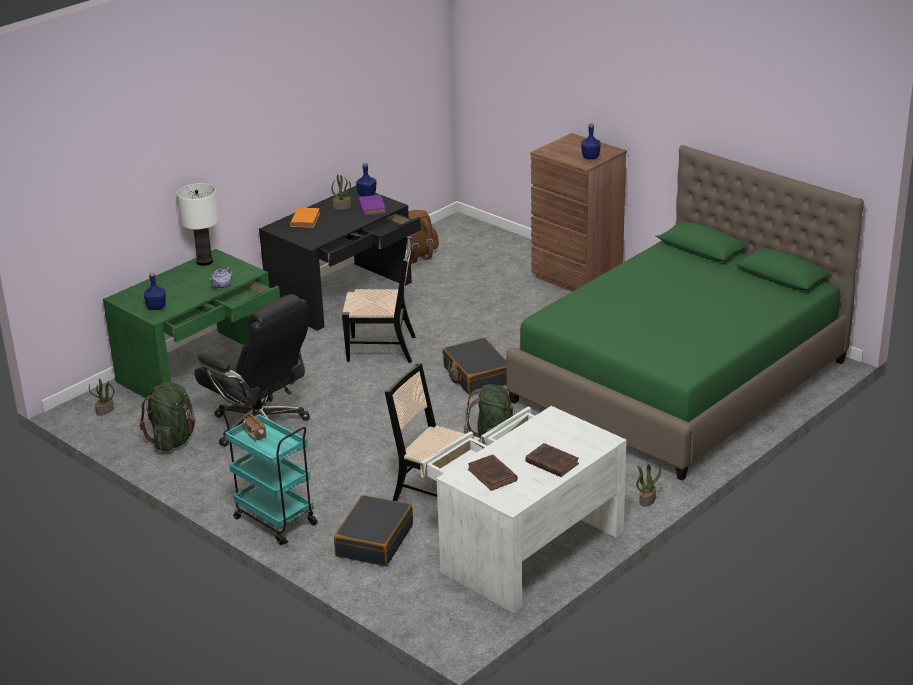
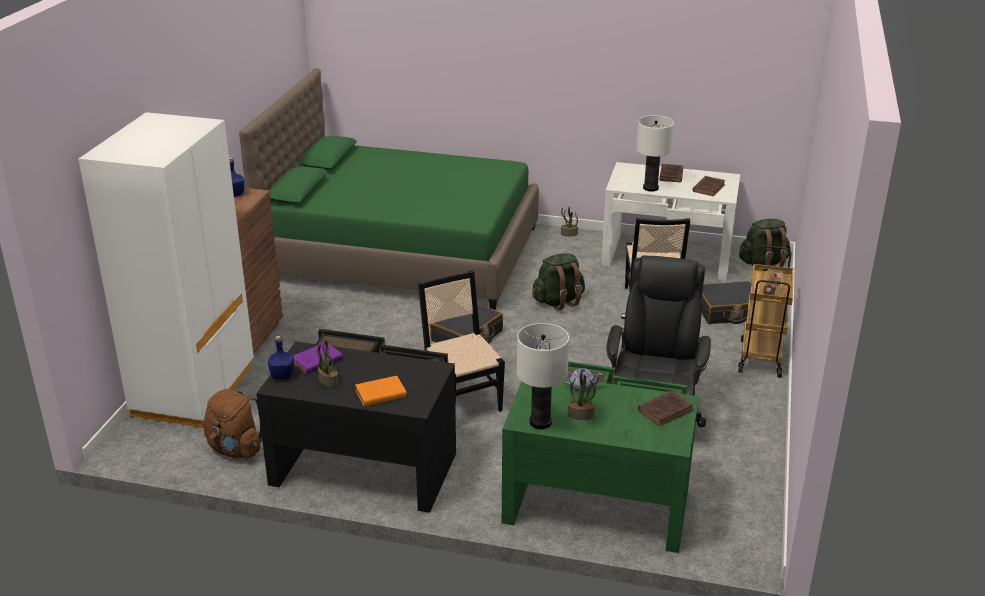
camera: 120 degrees left, 0 degrees up
potted plant [89,378,115,416] -> potted plant moved to [568,371,596,420]
green backpack [139,382,195,451] -> green backpack moved to [739,219,790,271]
blue bottle [144,272,166,310] -> brown book [638,391,693,426]
turquoise cart [223,397,317,545] -> brown cart [738,246,794,378]
none -> white wardrobe [78,112,254,428]
none -> white table lamp [636,115,674,192]

